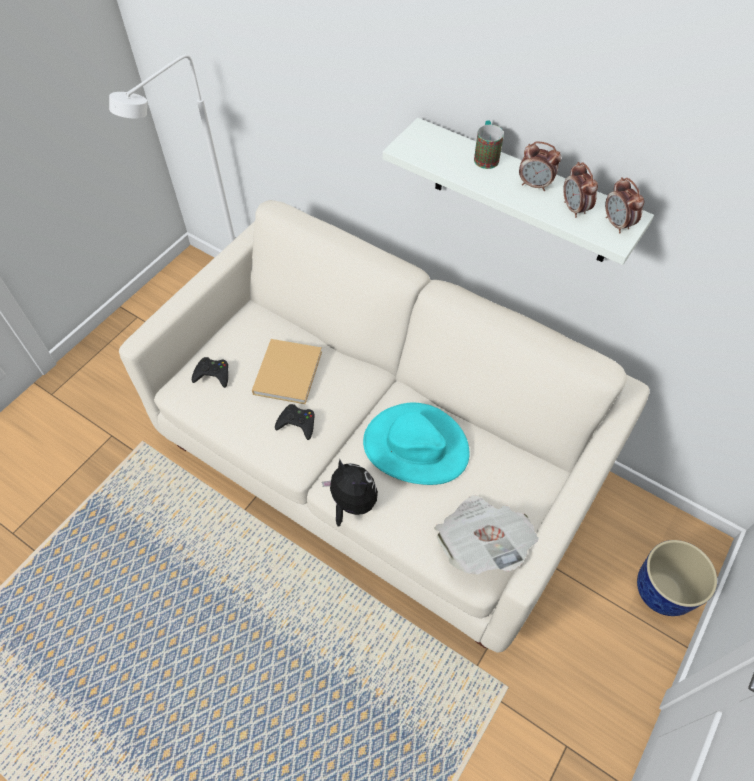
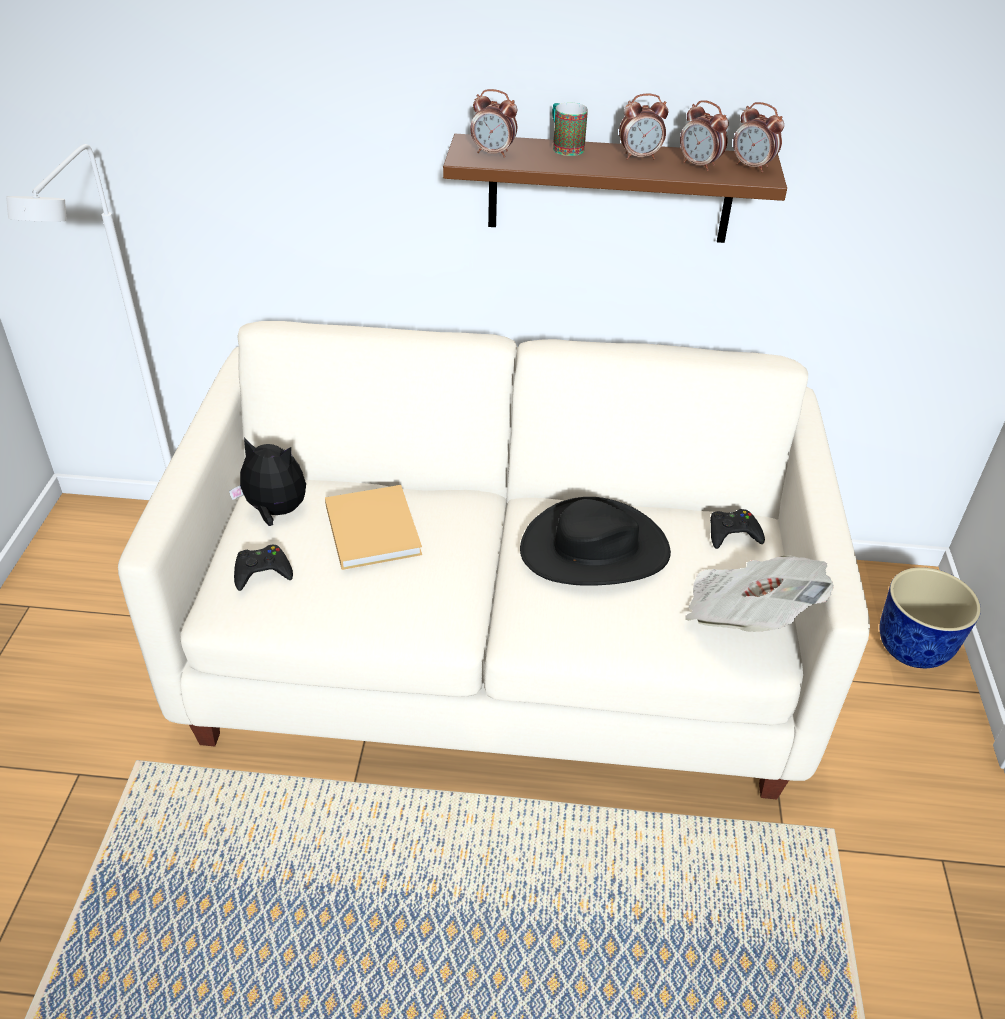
camera: 30 degrees left, 15 degrees down
black game controller [275,404,315,440] -> black game controller moved to [710,509,765,549]
plush toy [322,459,378,526] -> plush toy moved to [229,438,306,526]
turquoise hat [363,403,470,485] -> black hat [520,497,671,586]
white shelf [383,118,654,265] -> brown shelf [443,134,787,243]
none -> alarm clock [470,89,517,158]

